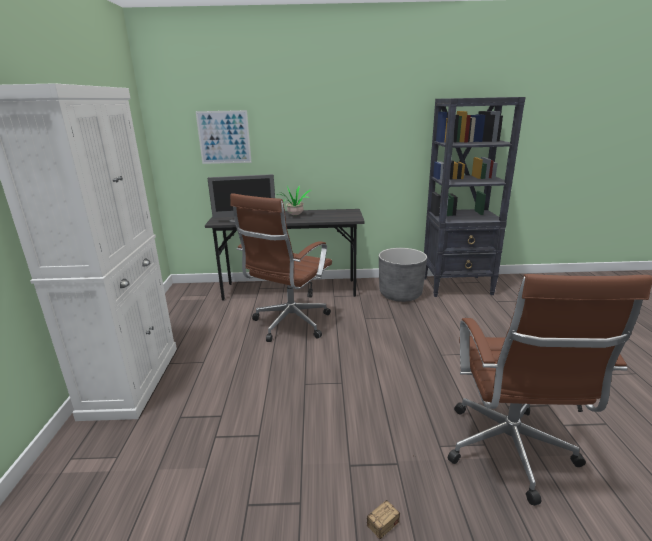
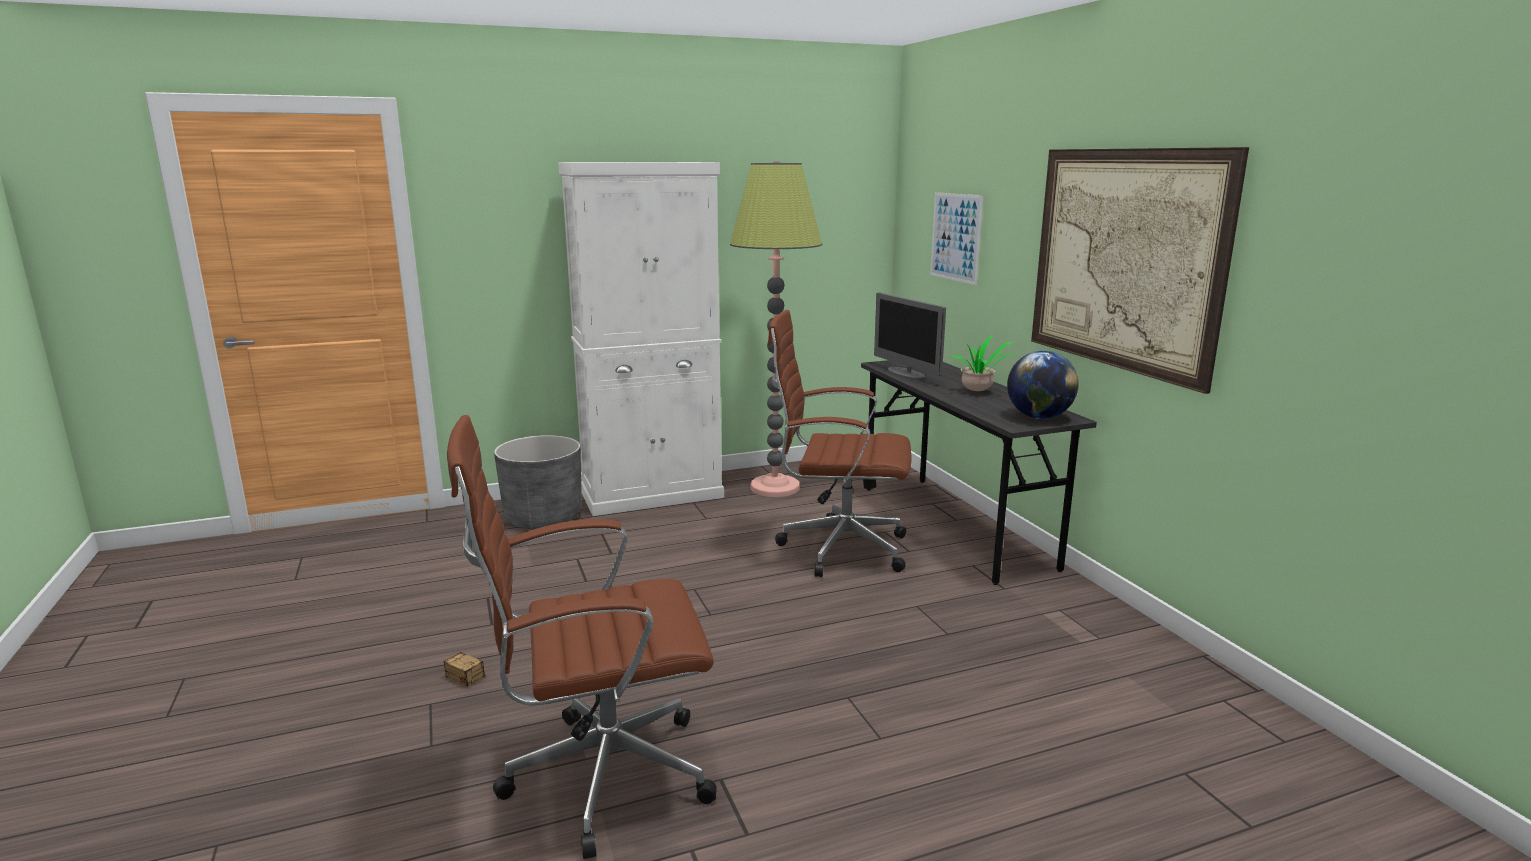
camera: 70 degrees right, 5 degrees down
grey planter [379,248,427,302] -> grey planter moved to [494,435,581,529]
black bookcase [424,97,526,297] -> none
none -> floor lamp [730,161,822,497]
none -> globe [1007,351,1078,419]
none -> picture [1031,147,1249,394]

